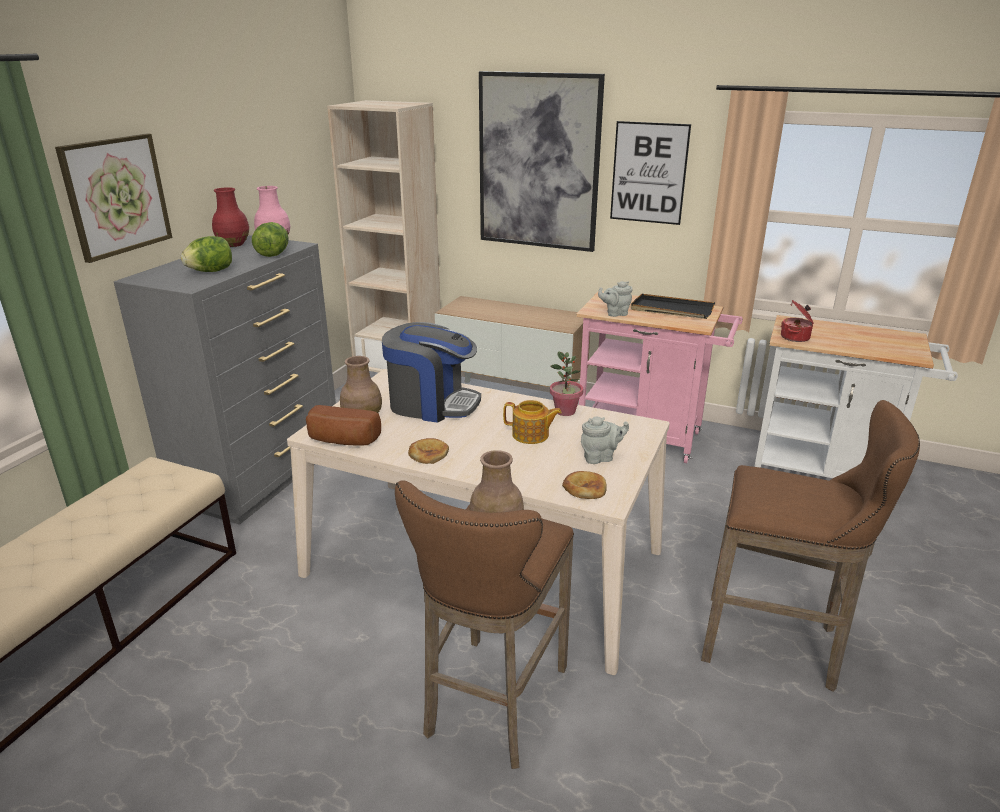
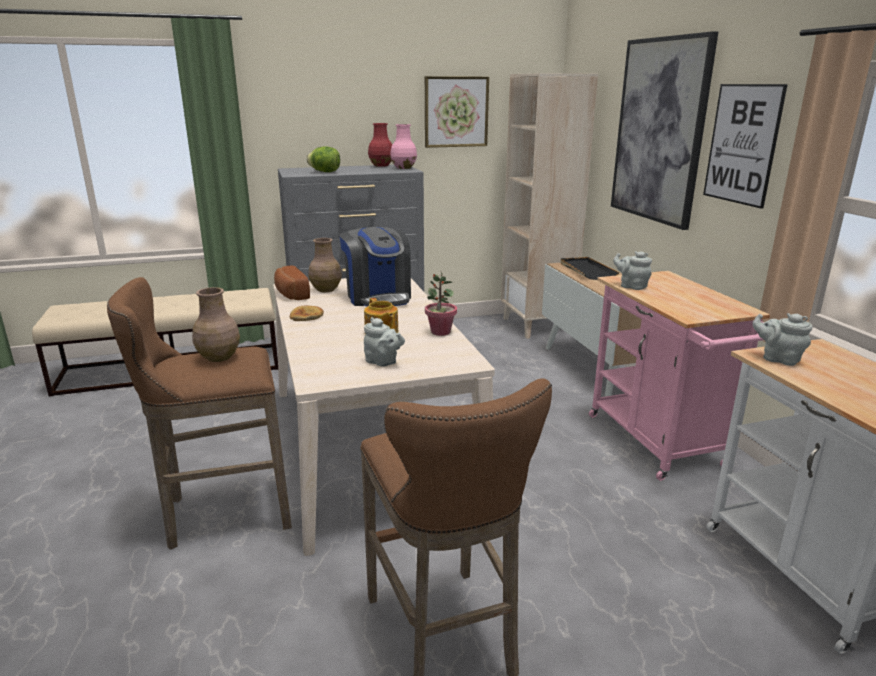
camera: 50 degrees right, 5 degrees down
picture [55,134,172,263] -> picture moved to [425,76,489,148]
lettuce [252,222,289,257] -> none
bread [562,471,607,499] -> none
black tray [631,294,715,319] -> black tray moved to [560,257,619,280]
cooking pot [781,300,814,342] -> grey teapot [752,313,812,366]

